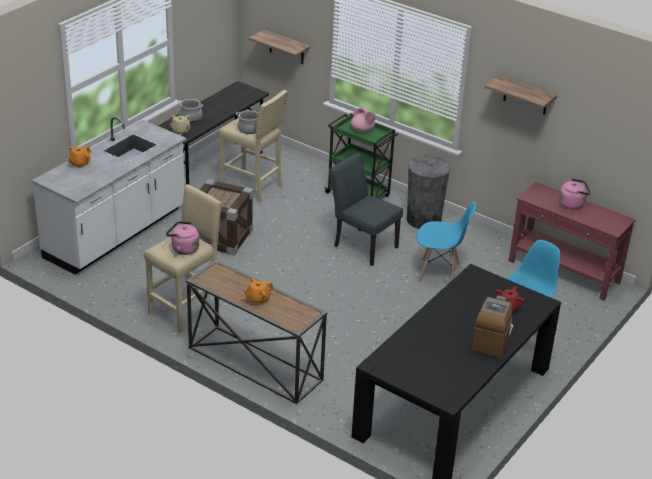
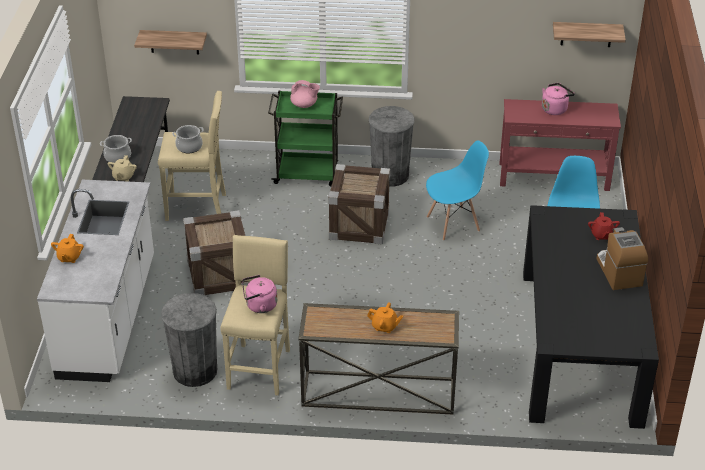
camera: 30 degrees left, 5 degrees up
orange teapot [243,278,274,305] -> orange teapot turned 105 degrees counterclockwise [367,302,403,333]
grey chair [329,153,403,266] -> crate [328,164,390,244]
shelf [484,76,557,115] -> shelf moved to [553,22,626,47]
none -> grey trash can [161,293,217,387]

